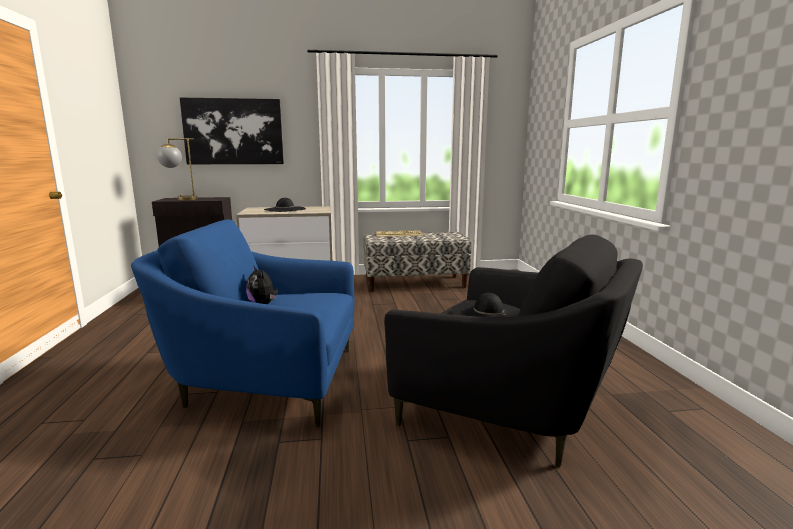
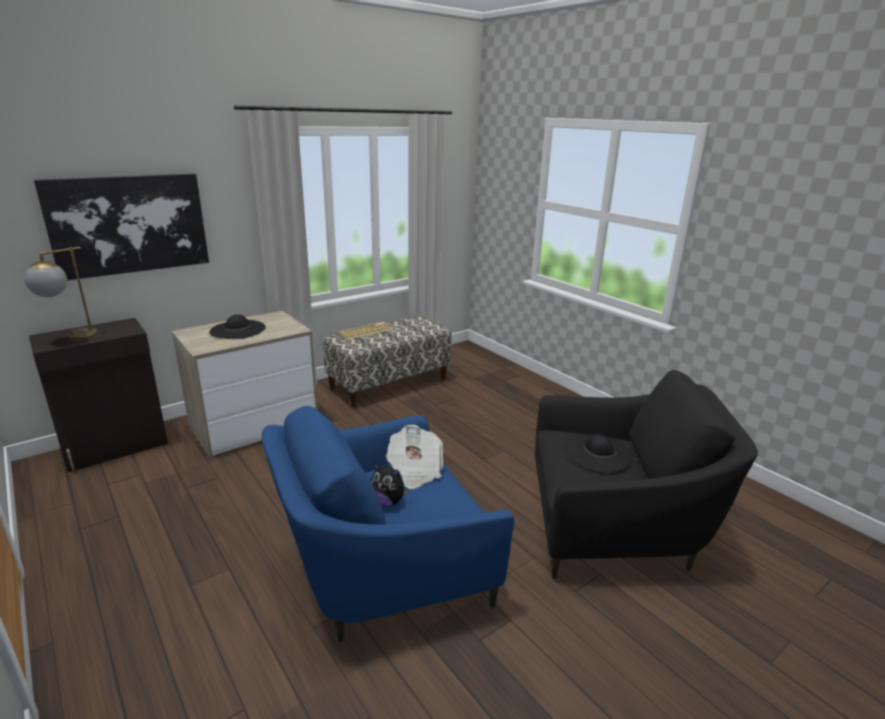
camera: 30 degrees left, 10 degrees up
none -> newspaper [386,425,443,489]

